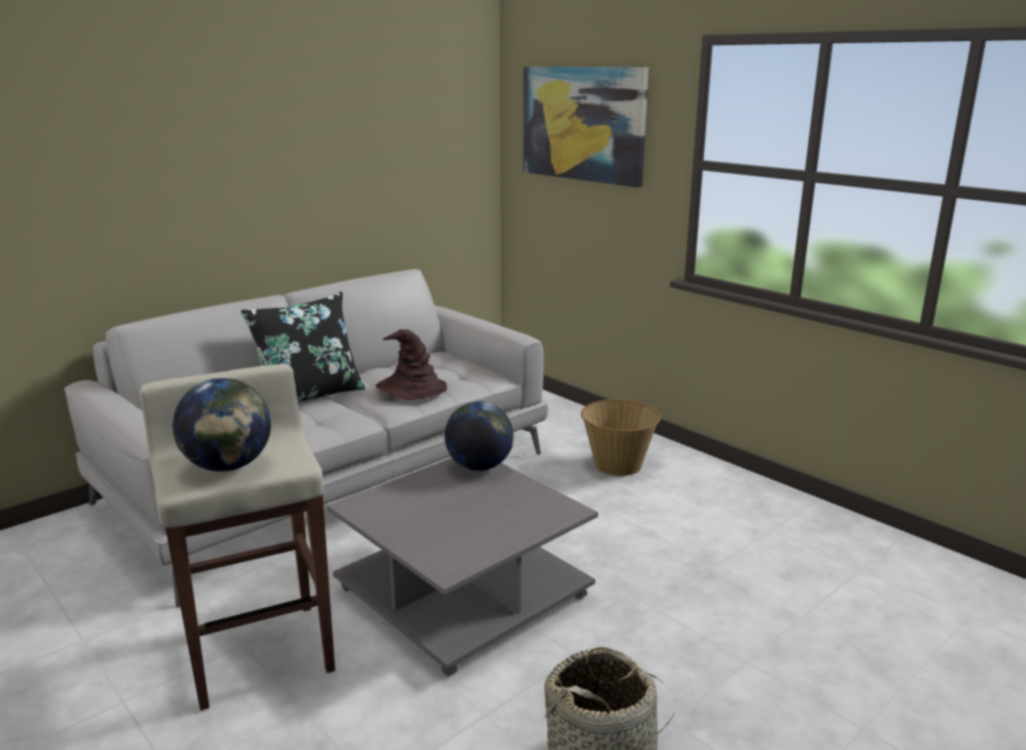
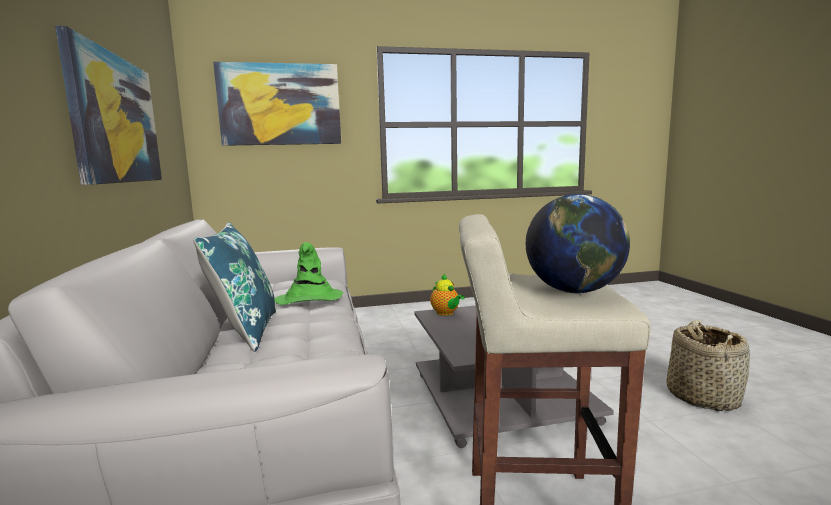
camera: 60 degrees left, 10 degrees down
black pillow [241,292,365,403] -> blue pillow [193,222,276,352]
brown hat [376,329,447,400] -> green hat [275,242,343,305]
globe [444,401,513,471] -> teapot [430,274,465,316]
basket [581,399,661,476] -> none
none -> picture [55,25,162,185]

